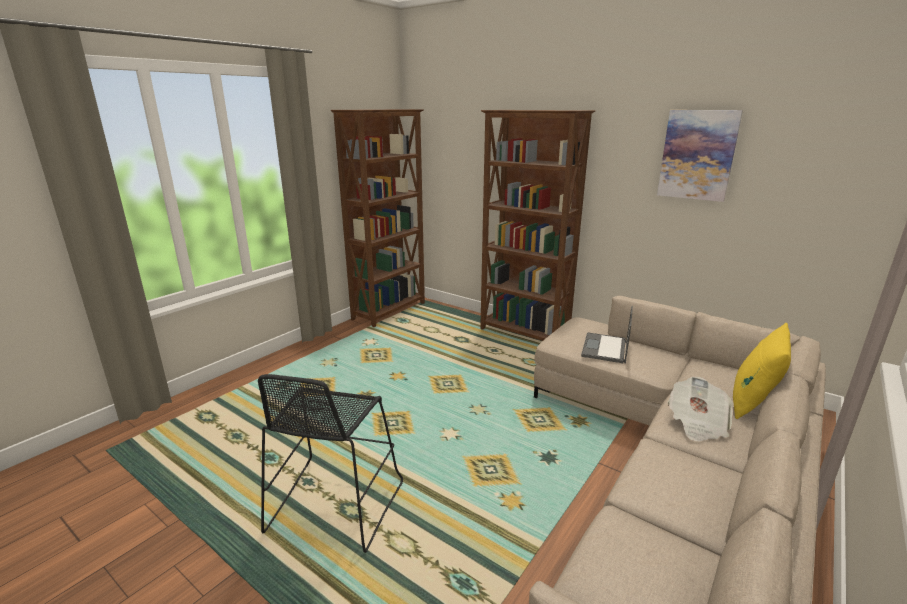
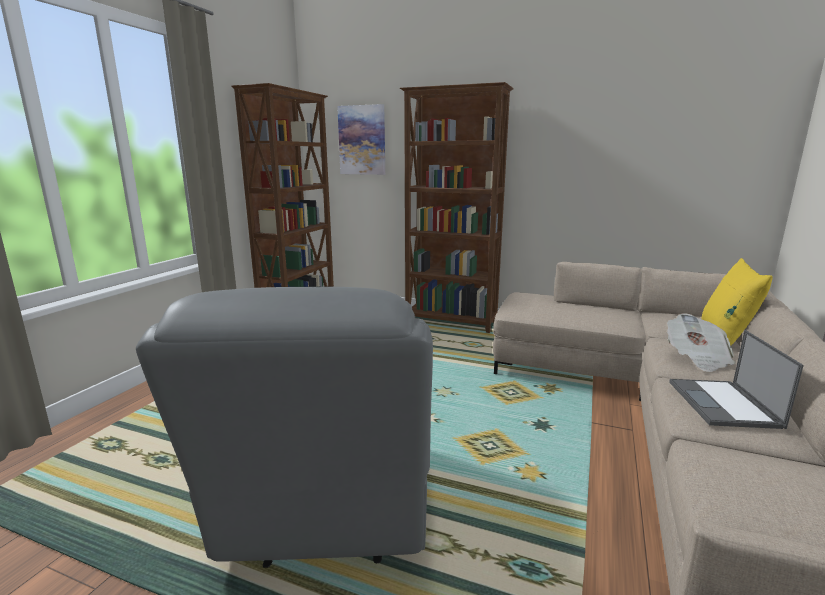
camera: 15 degrees left, 5 degrees down
black stool [258,374,403,553] -> grey armchair [136,287,433,568]
laptop [581,306,633,364] -> laptop moved to [669,330,804,429]
picture [657,110,743,202] -> picture moved to [337,104,385,175]

